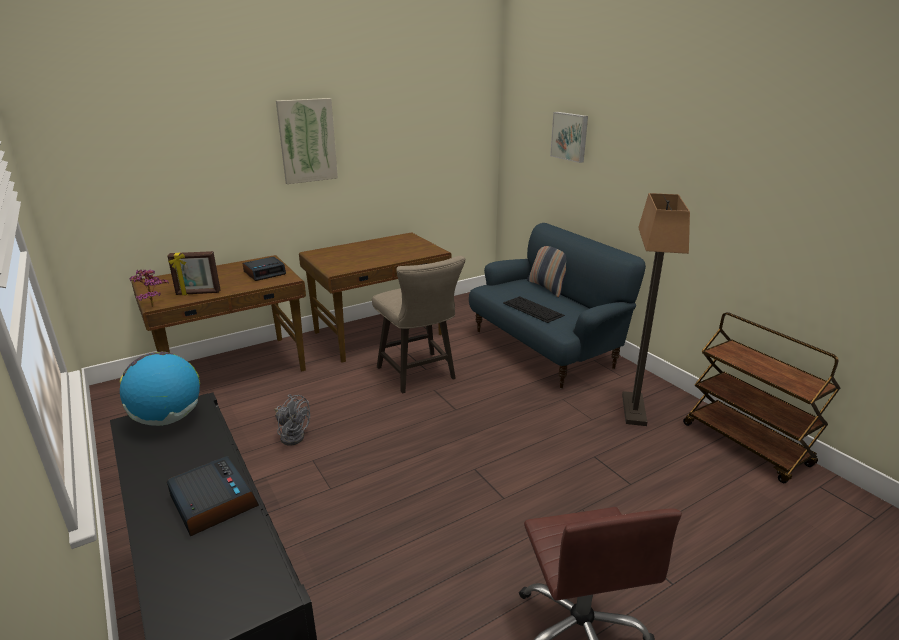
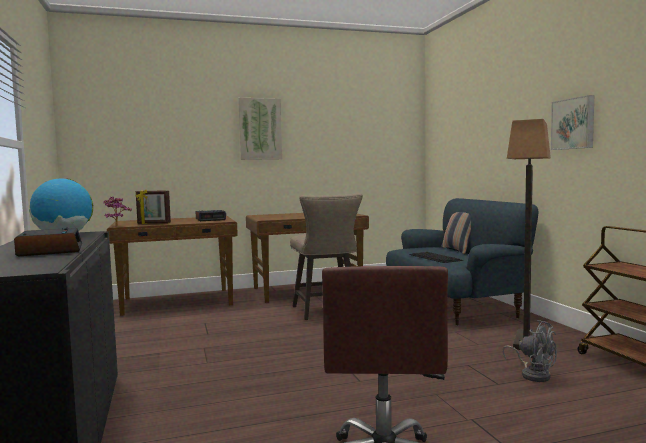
camera: 15 degrees right, 20 degrees down
grey fan [274,395,310,446] -> grey fan moved to [502,320,557,382]
picture [550,112,588,163] -> picture moved to [551,95,594,150]

